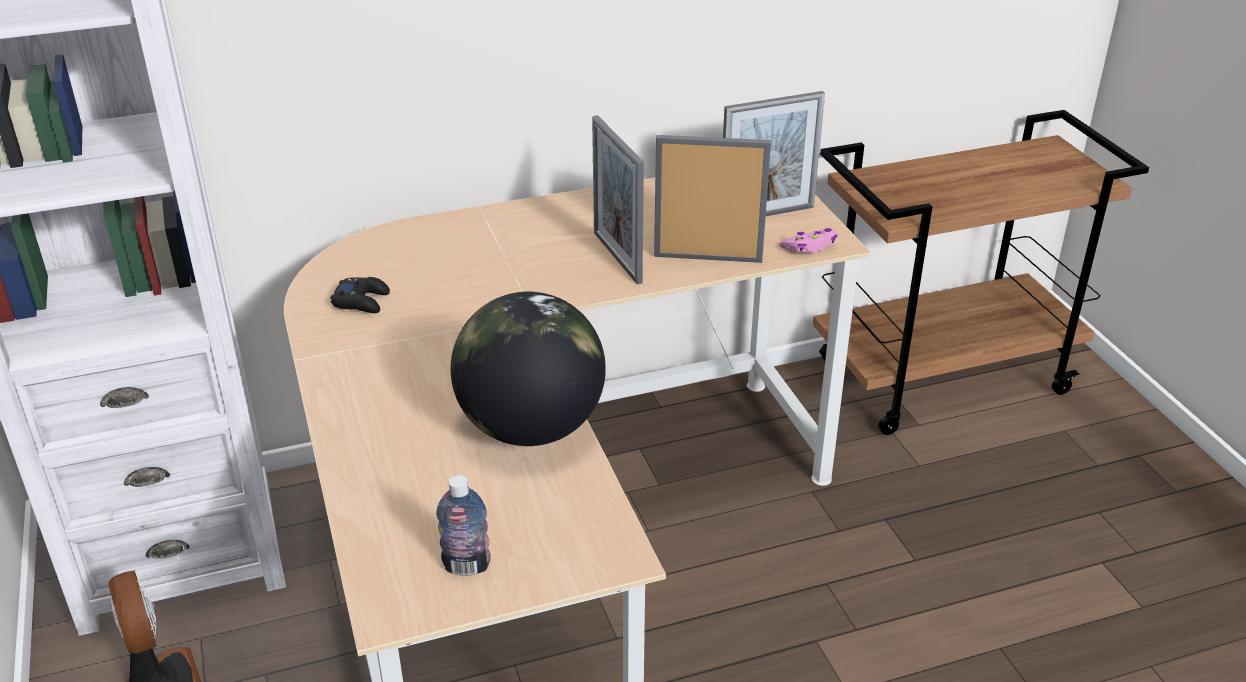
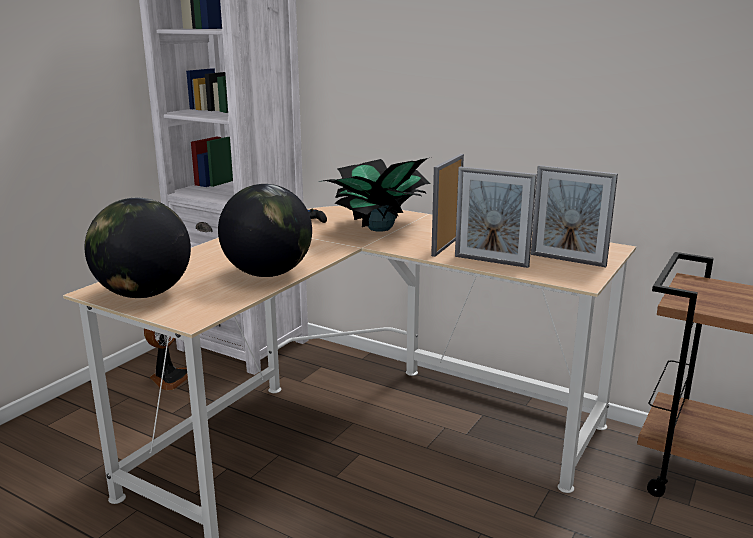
camera: 50 degrees right, 15 degrees down
bottle [436,475,491,576] -> globe [85,198,191,298]
picture frame [654,135,771,263] -> picture frame turned 150 degrees clockwise [455,166,537,268]
pink game controller [779,228,837,253] -> none
none -> potted plant [319,157,432,232]

